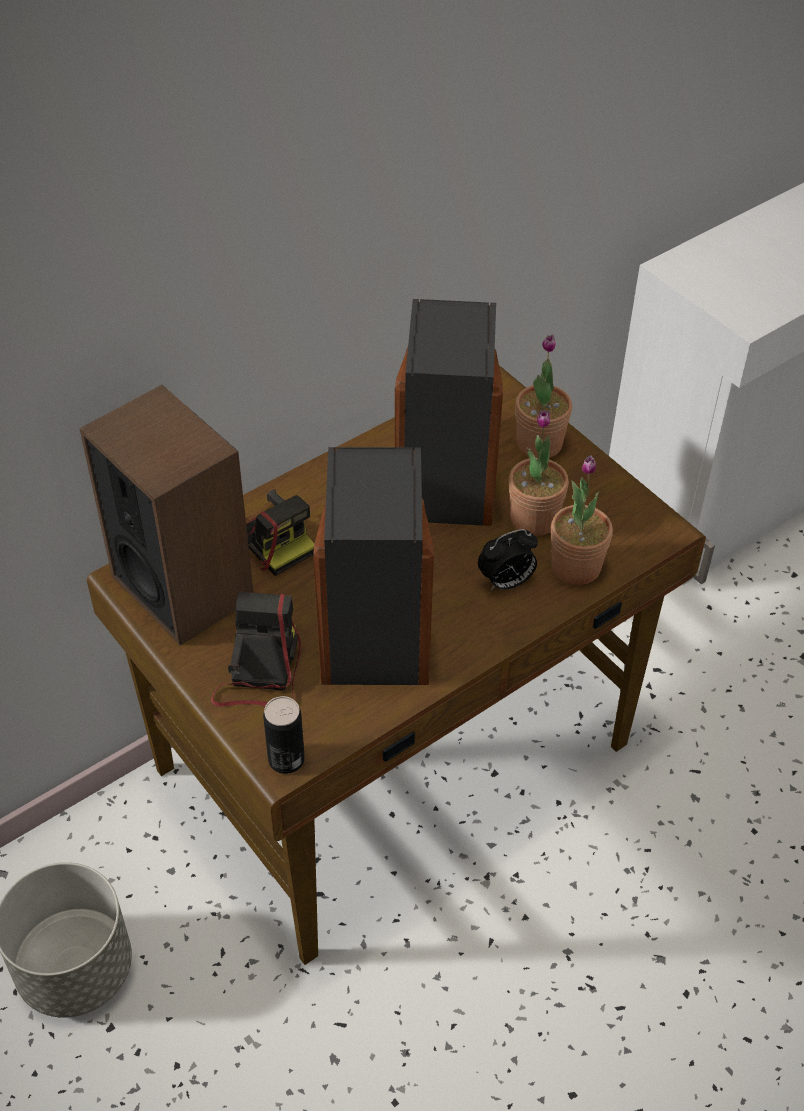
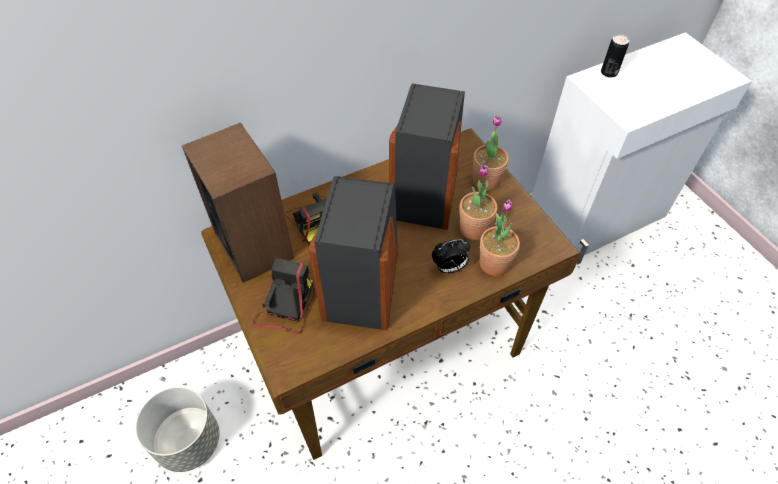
camera: 10 degrees right, 5 degrees up
can [263,696,305,774] -> can moved to [601,34,629,77]

